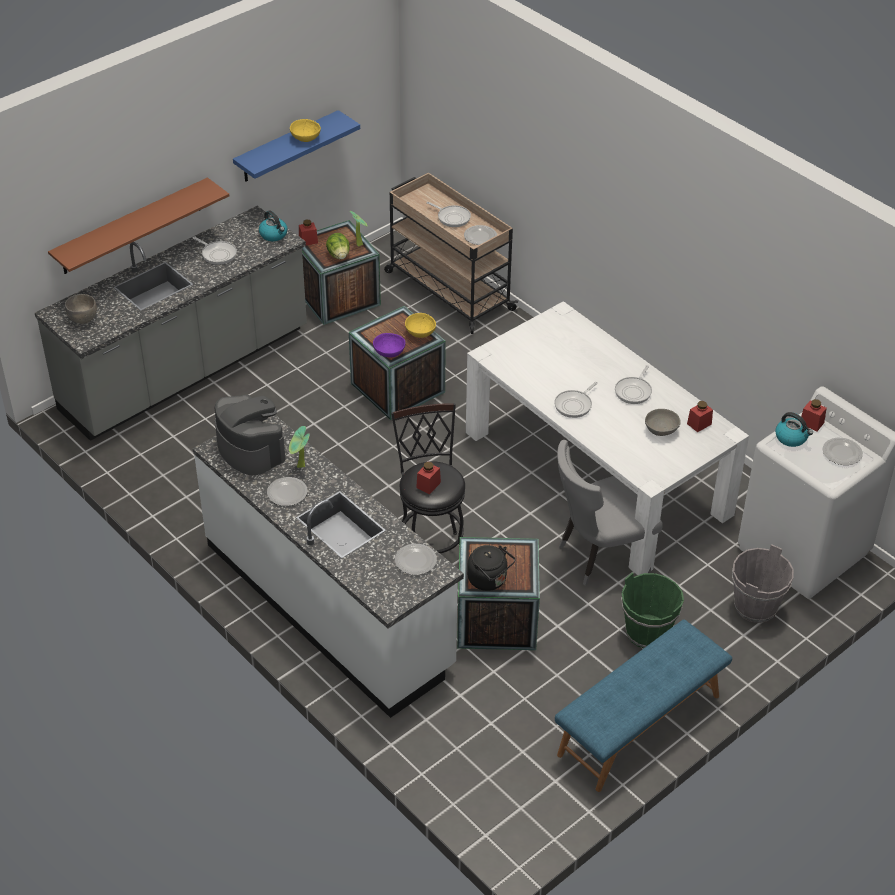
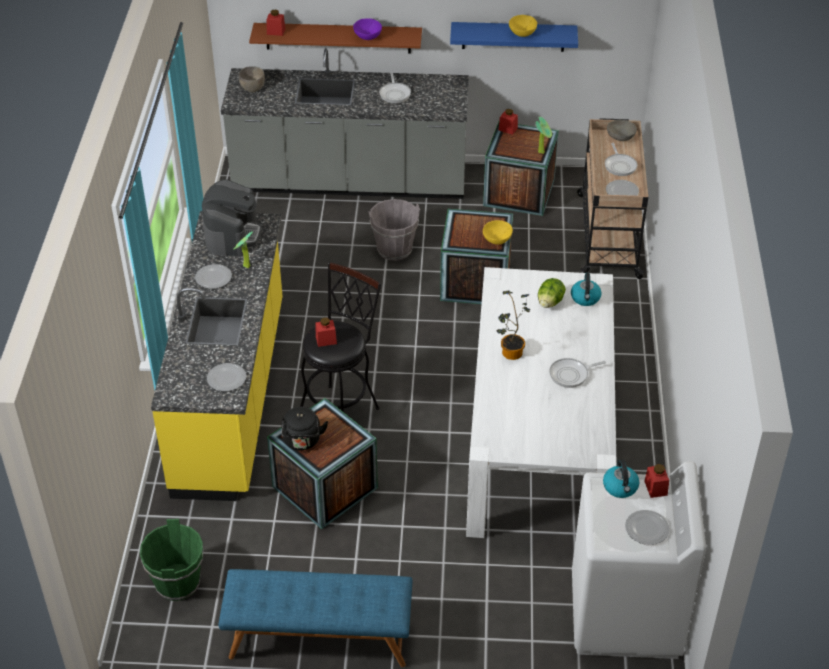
camera: 45 degrees right, 0 degrees up
white counter [193,415,464,718] -> yellow counter [151,211,282,501]
kettle [259,210,287,241] -> kettle moved to [571,273,602,306]
lettuce [326,233,350,260] -> lettuce moved to [538,278,566,308]
purple bowl [373,333,406,358] -> purple bowl moved to [353,18,382,40]
frying pan [554,382,598,418] -> potted plant [496,290,531,360]
grey chair [557,440,663,586] -> none
green bucket [621,572,684,648] -> green bucket moved to [140,519,204,601]
grey bowl [645,409,681,436] -> grey bowl moved to [607,120,637,141]
red jar [687,401,713,432] -> red jar moved to [266,9,285,36]
grey bucket [732,544,794,623] -> grey bucket moved to [368,199,420,261]

